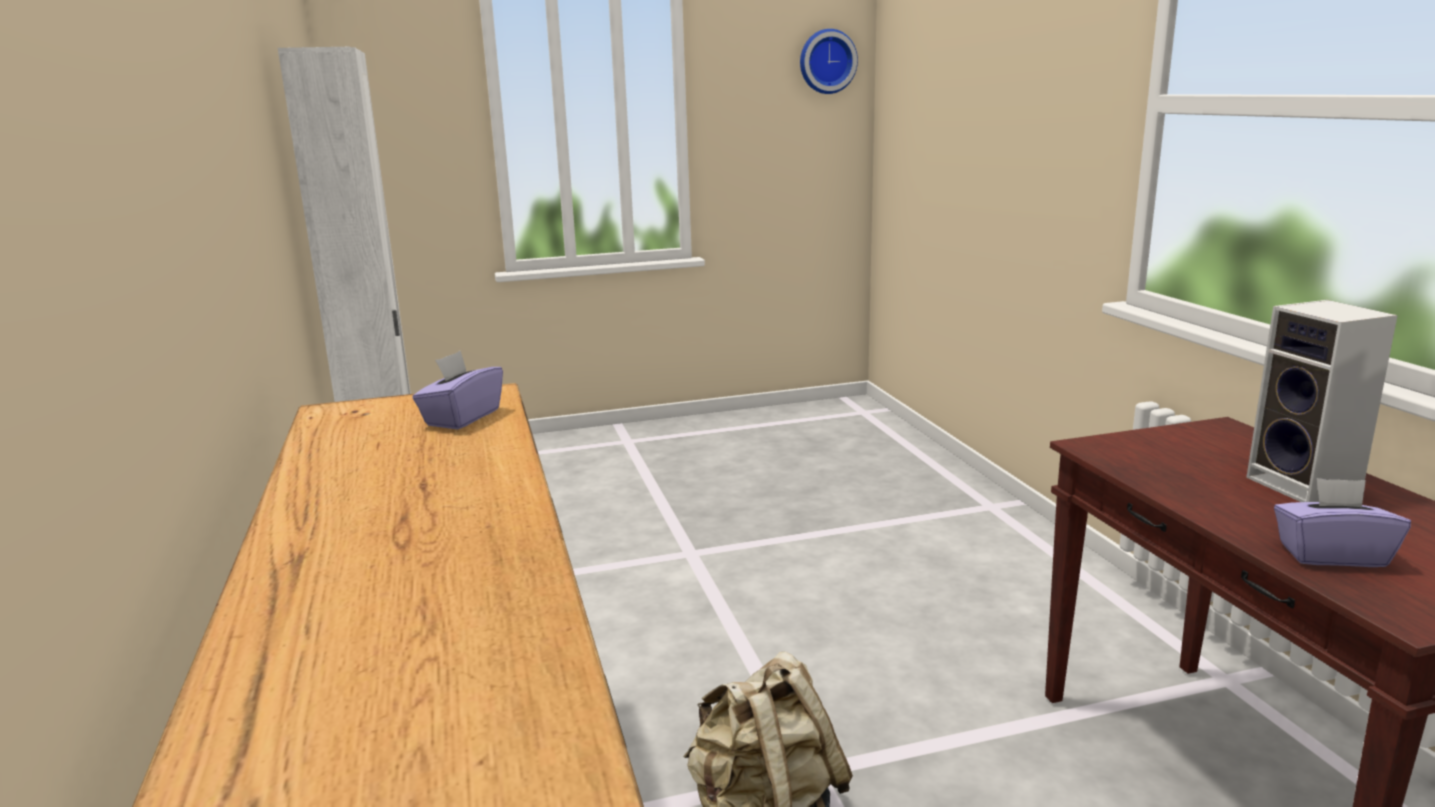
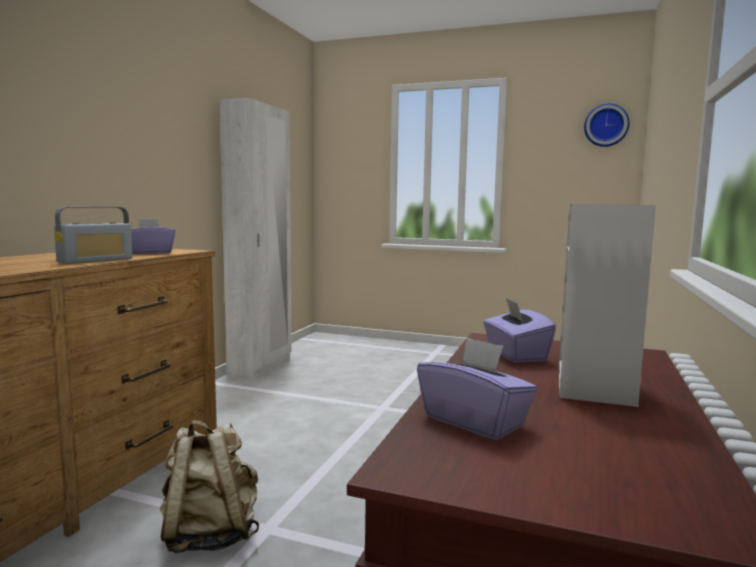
camera: 35 degrees right, 10 degrees down
none -> radio [54,207,133,264]
none -> purple tissue box [483,298,556,363]

